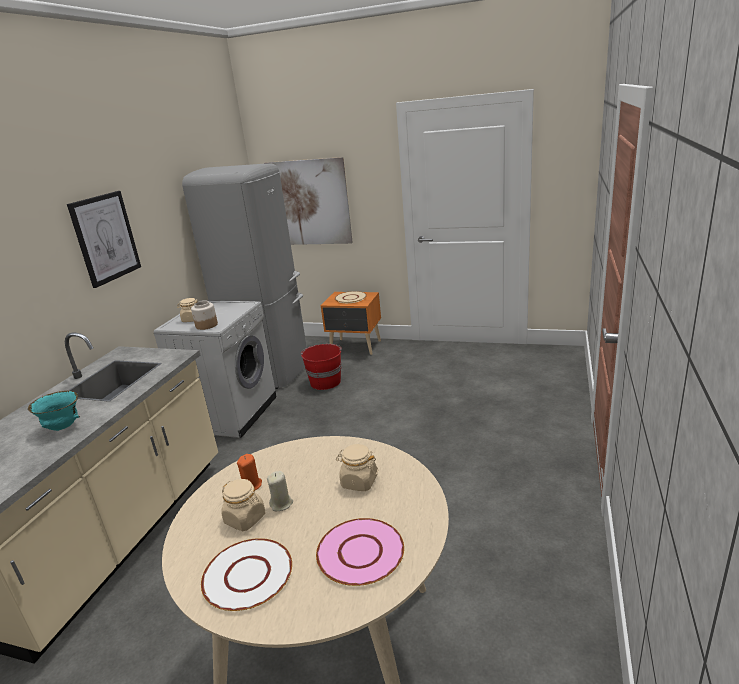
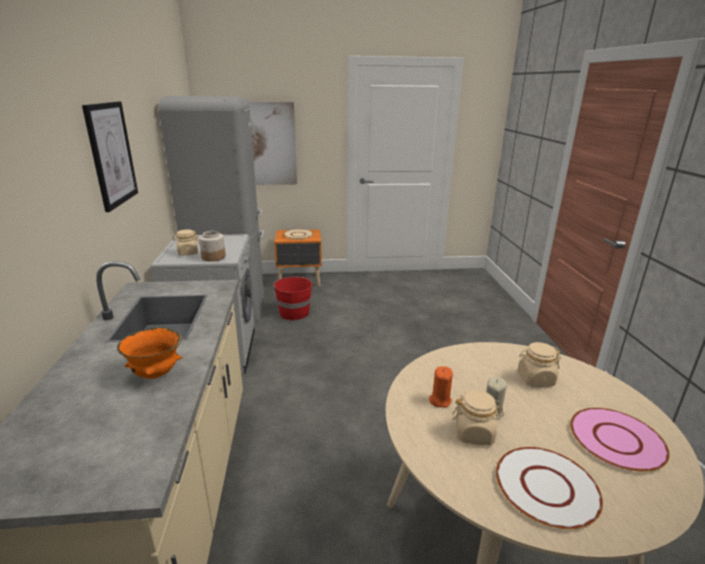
camera: 25 degrees left, 0 degrees up
turquoise bowl [28,391,80,431] -> orange bowl [117,328,183,379]

